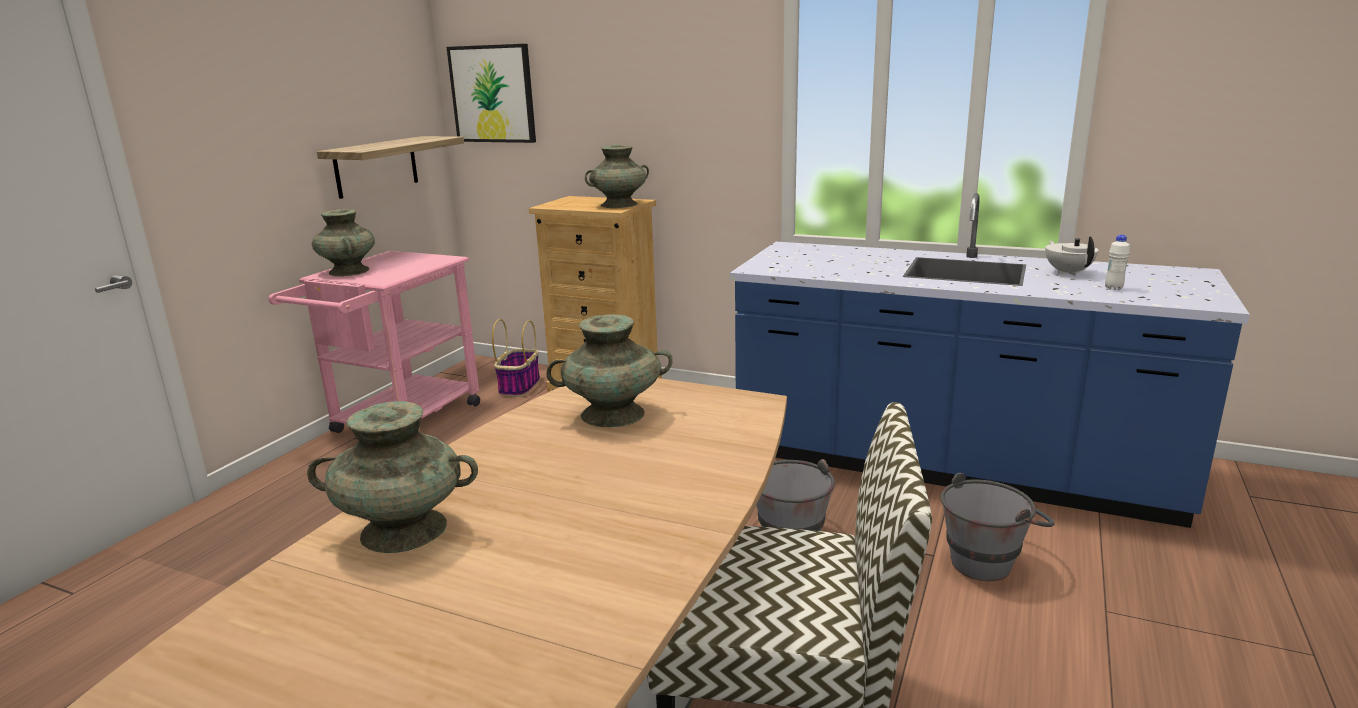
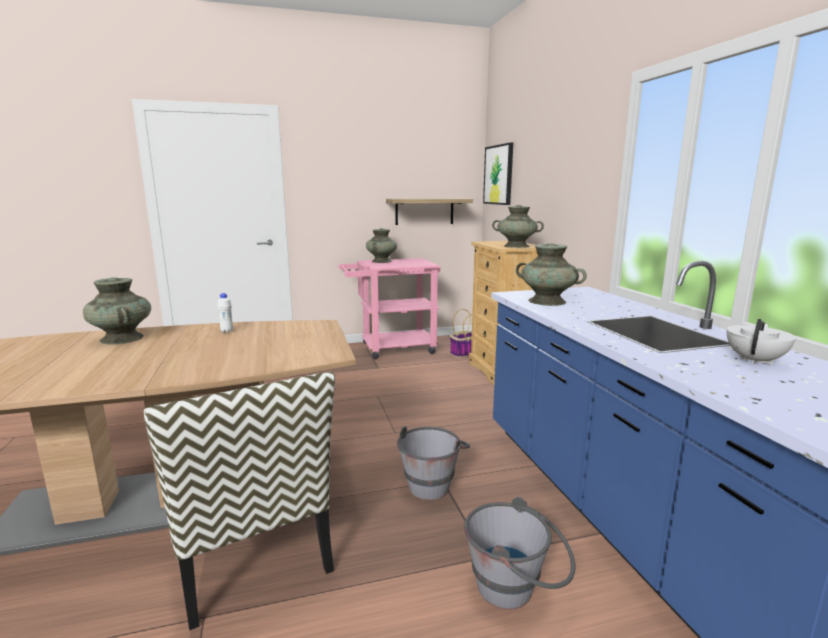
camera: 50 degrees right, 5 degrees down
turquoise vase [546,314,673,427] -> turquoise vase moved to [516,243,587,306]
white bottle [1105,235,1130,290] -> white bottle moved to [217,293,233,333]

